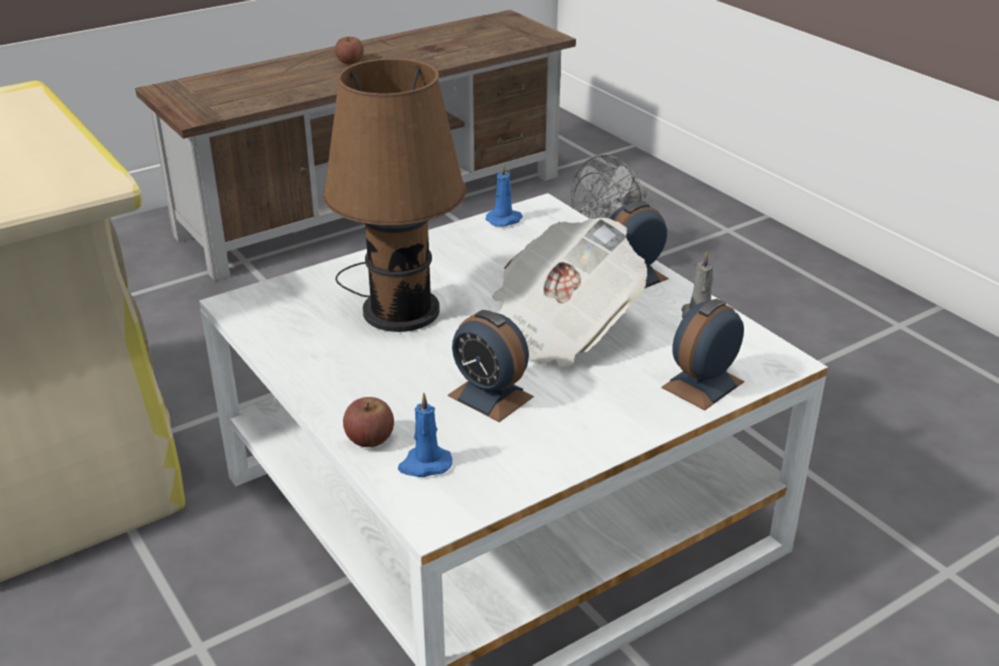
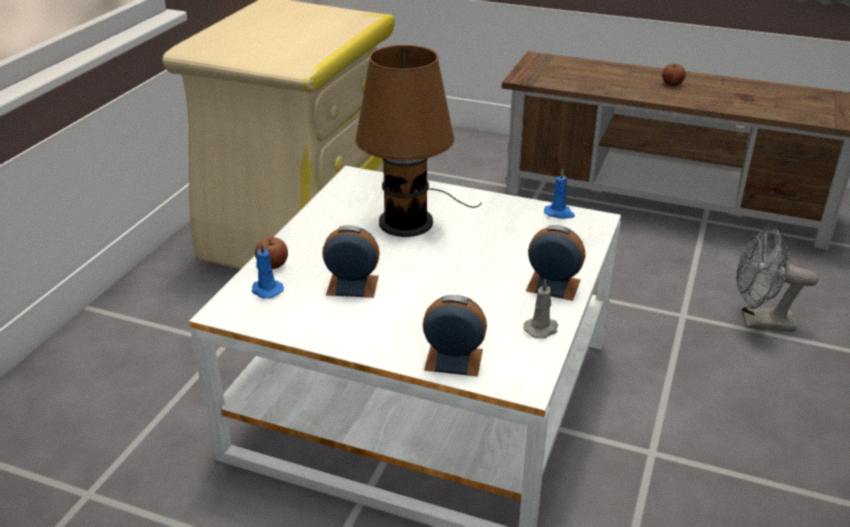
camera: 55 degrees right, 0 degrees up
alarm clock [448,310,534,422] -> alarm clock turned 90 degrees clockwise [322,225,380,298]
newspaper [492,218,647,367] -> none

